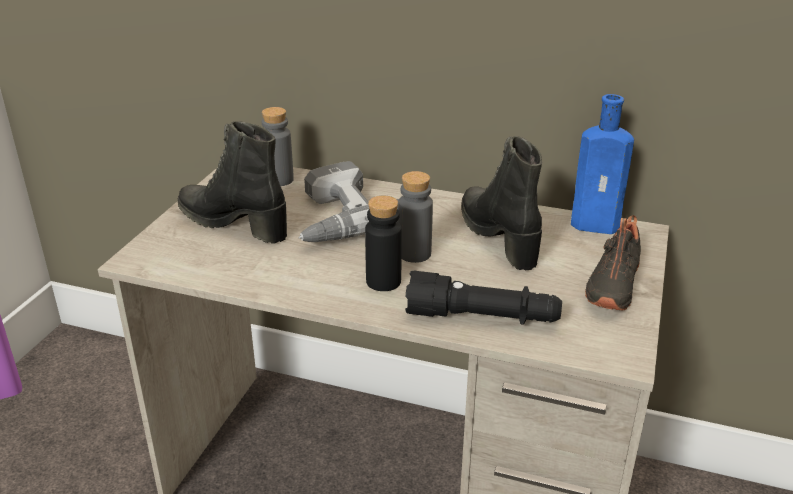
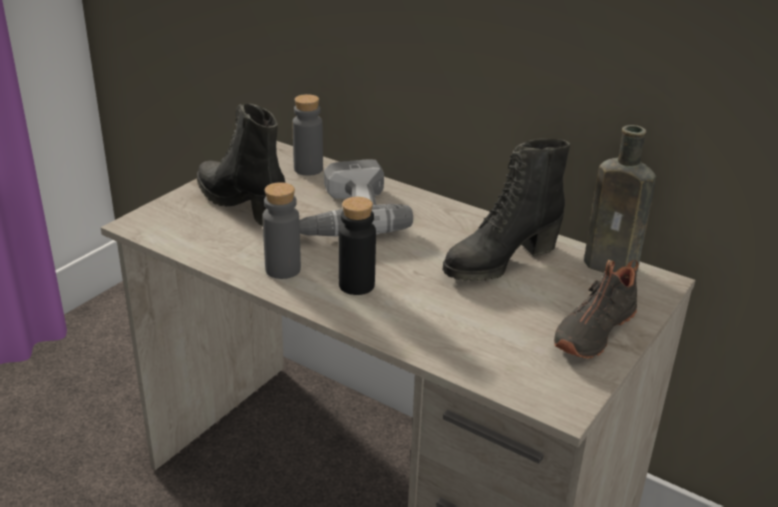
camera: 15 degrees right, 0 degrees up
grey bottle [398,171,433,263] -> grey bottle moved to [262,182,301,279]
black flashlight [405,271,562,325] -> none
black boot [461,136,542,270] -> black boot turned 120 degrees counterclockwise [443,138,571,281]
blue bottle [571,94,634,234] -> brown bottle [584,125,656,273]

